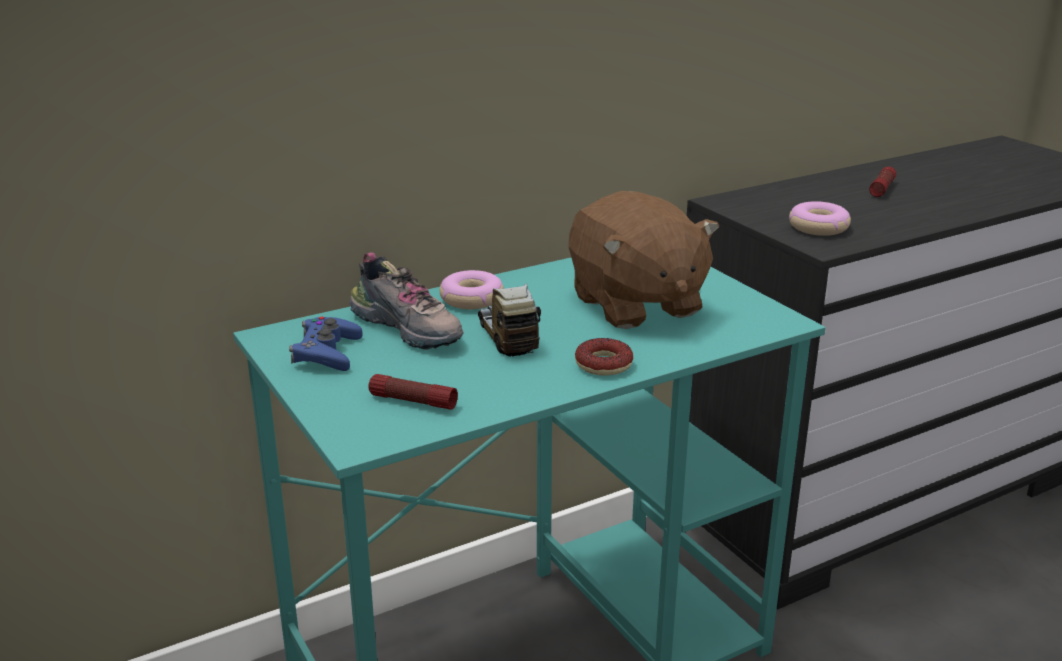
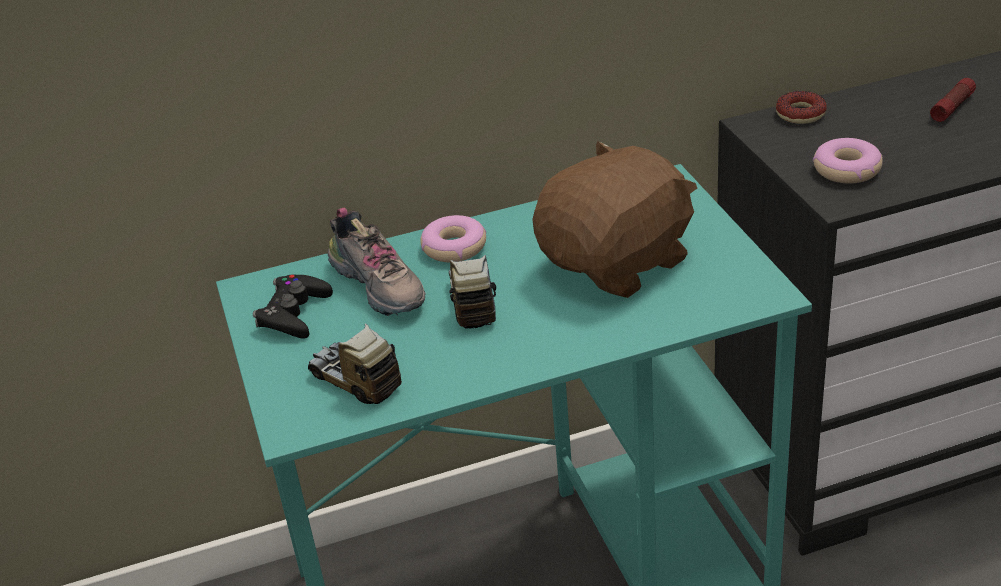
camera: 15 degrees right, 10 degrees up
blue game controller [289,317,363,371] -> black game controller [253,274,333,338]
flashlight [368,374,458,410] -> toy truck [308,323,402,404]
brown plush toy [568,191,720,329] -> brown plush toy turned 120 degrees counterclockwise [532,141,698,298]
donut [575,338,633,376] -> donut moved to [776,91,827,124]

